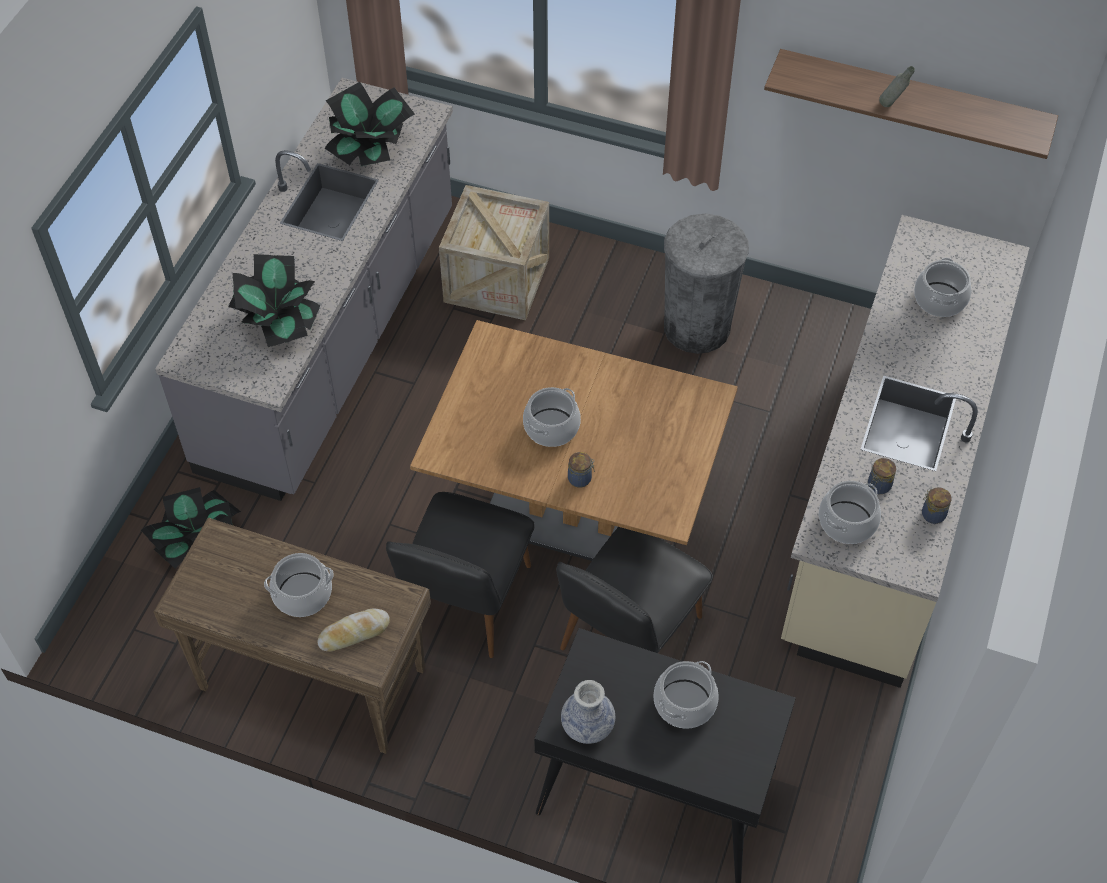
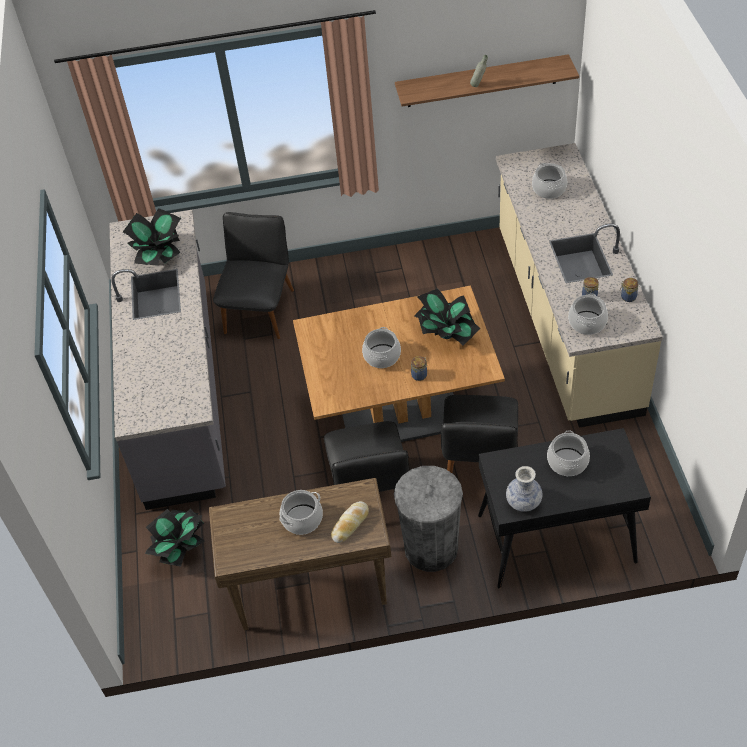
camera: 25 degrees left, 5 degrees down
potted plant [228,254,320,347] -> potted plant moved to [414,289,480,346]
crate [439,185,549,320] -> black chair [213,212,294,339]
grey trash can [664,214,749,354] -> grey trash can moved to [394,466,463,572]

